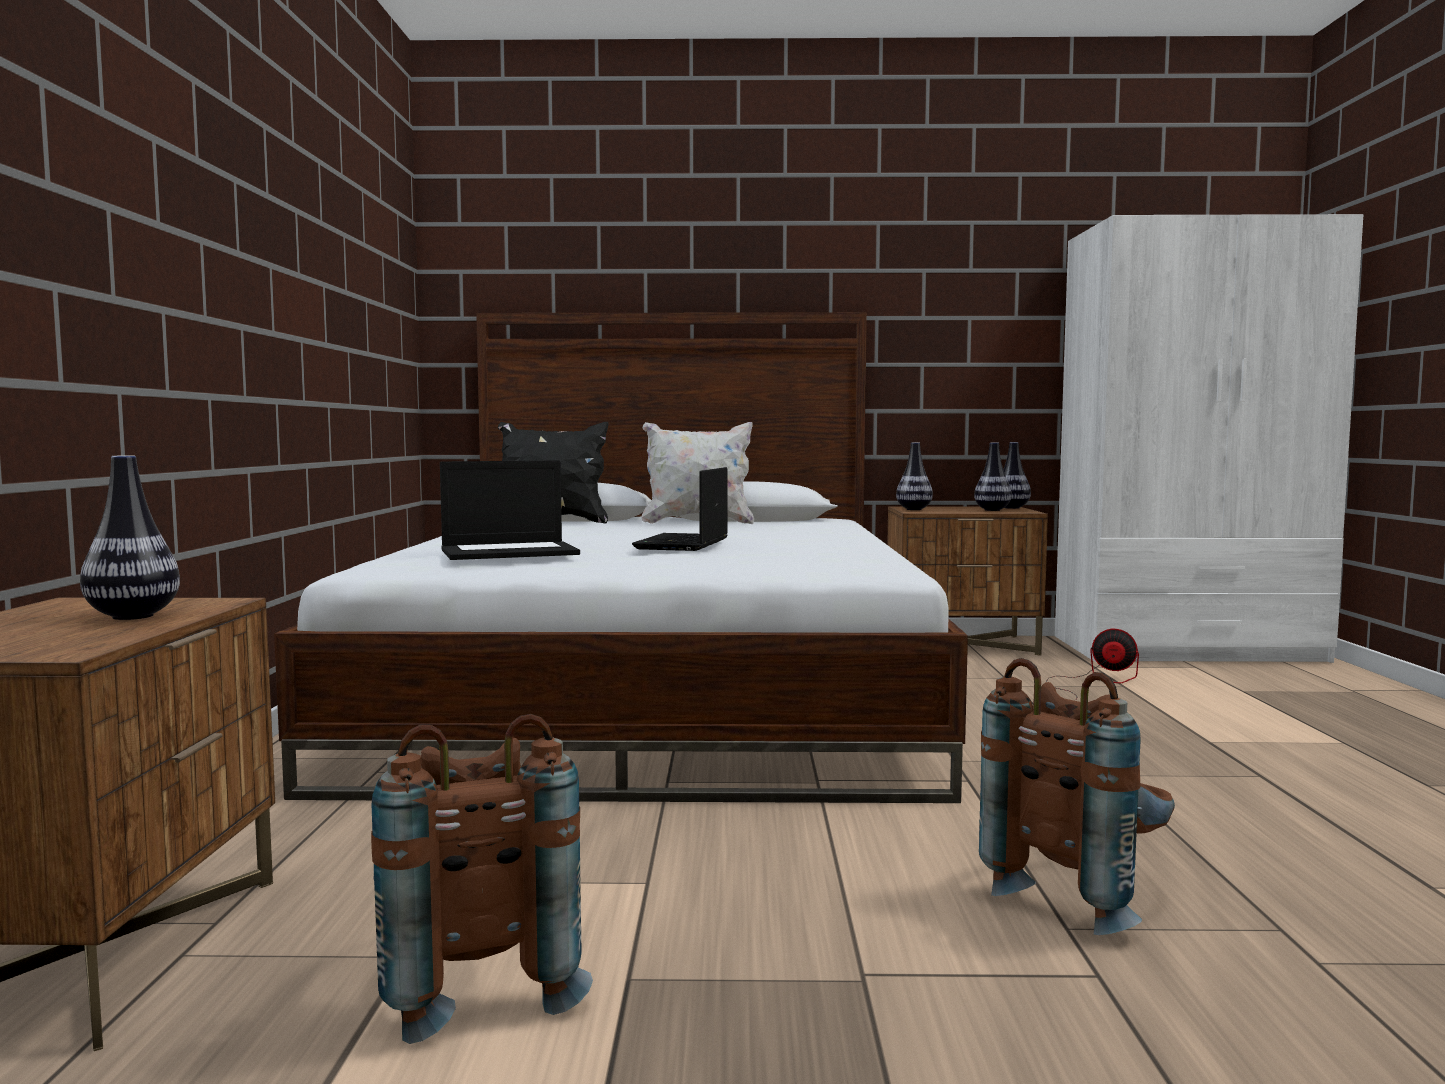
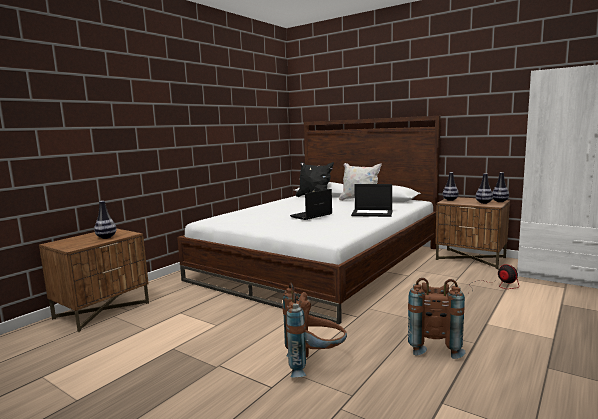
camera: 35 degrees right, 5 degrees up
brown backpack [371,714,593,1044] -> brown backpack moved to [408,278,466,359]
laptop [440,460,580,560] -> laptop moved to [351,184,392,217]

